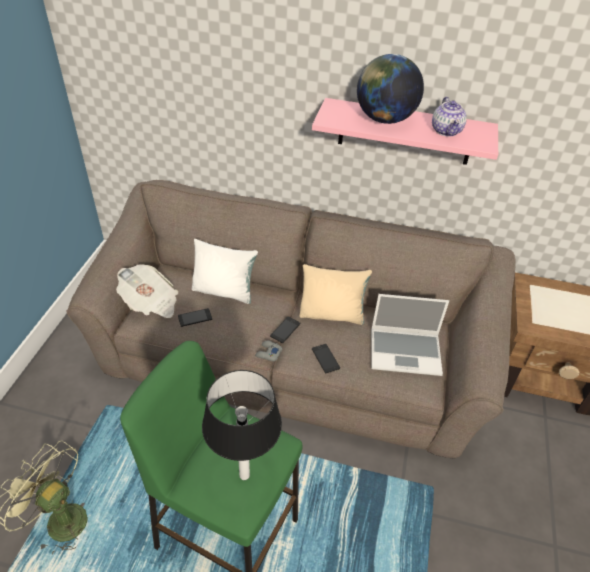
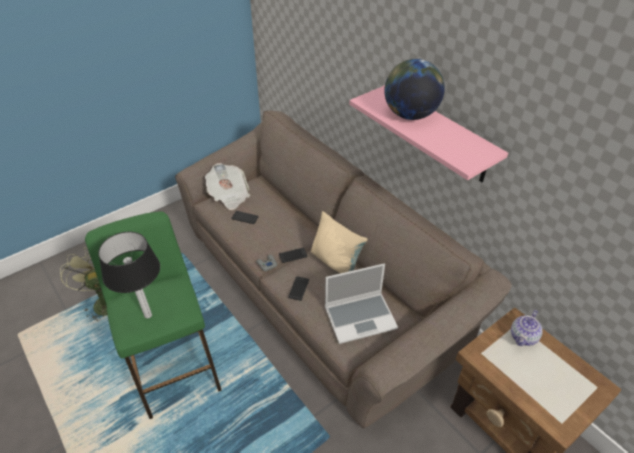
camera: 40 degrees right, 0 degrees up
white pillow [192,239,258,304] -> none
laptop [371,294,449,376] -> laptop turned 60 degrees counterclockwise [325,263,398,344]
teapot [432,97,467,137] -> teapot moved to [511,310,543,346]

